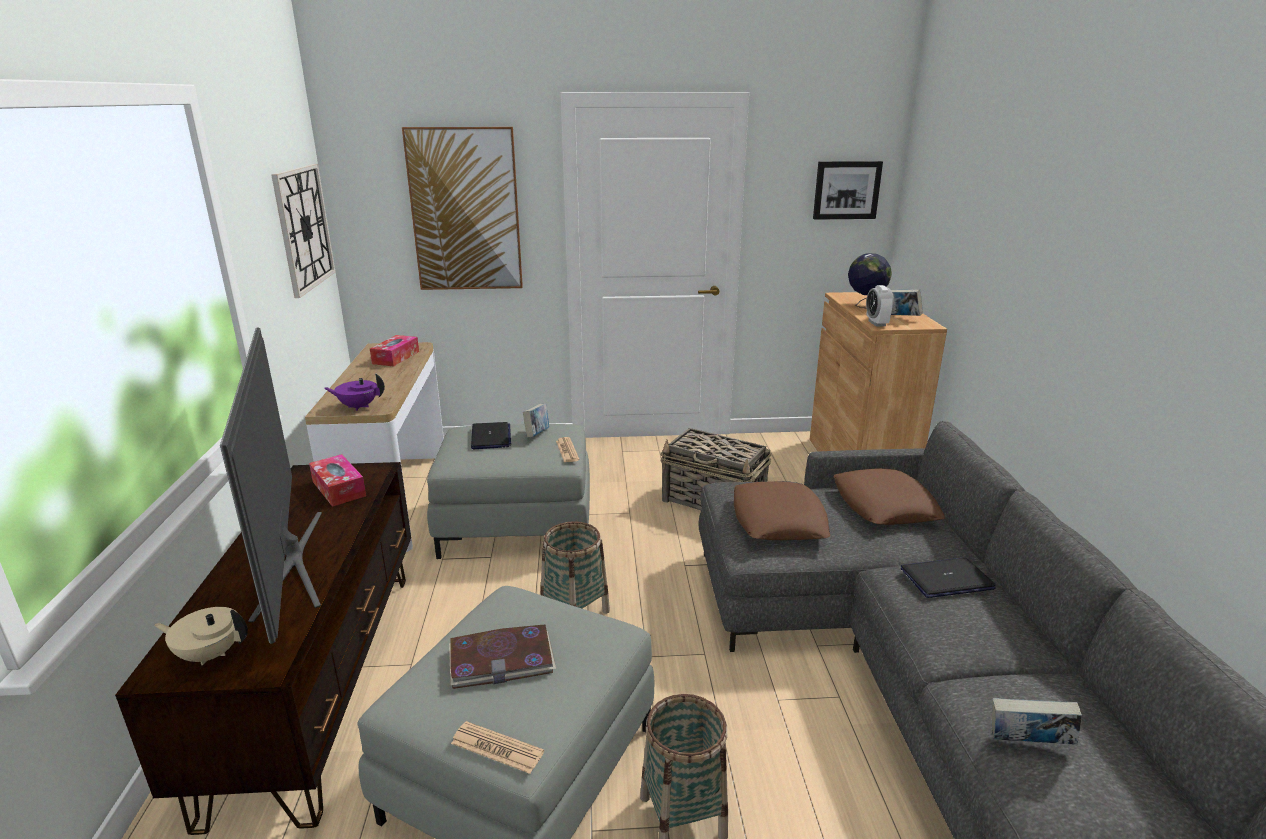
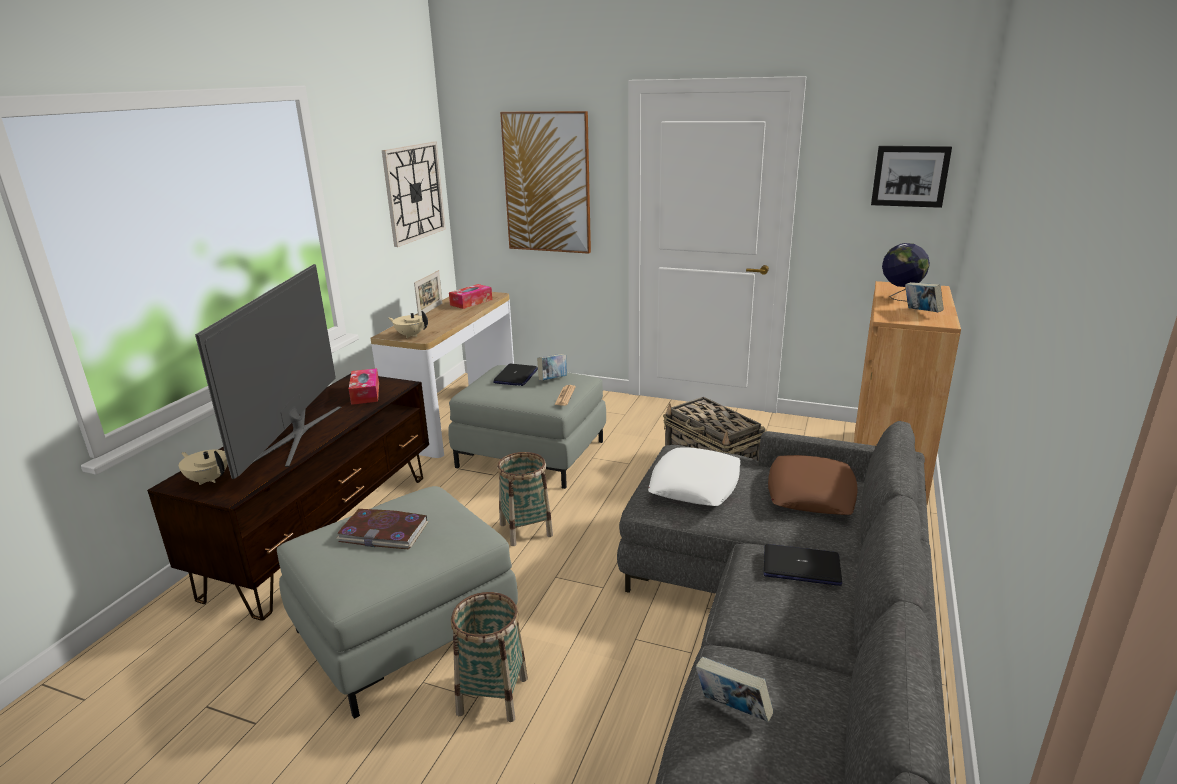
camera: 25 degrees right, 0 degrees up
purple teapot [324,374,385,411] -> beige teapot [388,311,428,338]
newspaper [451,721,544,774] -> none
brown pillow [734,481,830,540] -> white pillow [648,448,741,506]
alarm clock [866,285,894,327] -> none
none -> picture frame [414,270,443,316]

